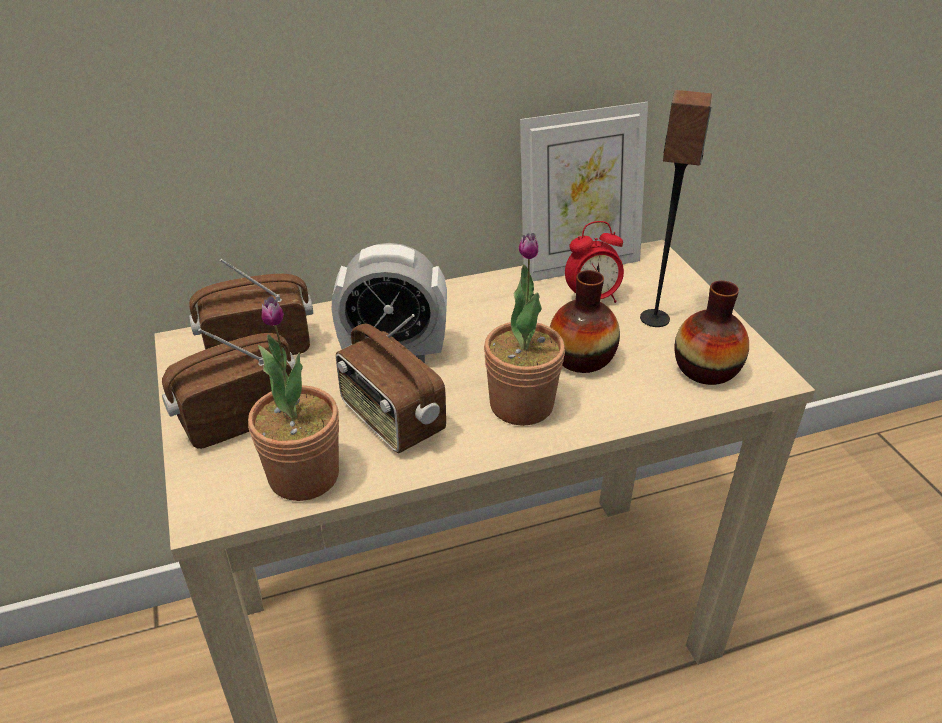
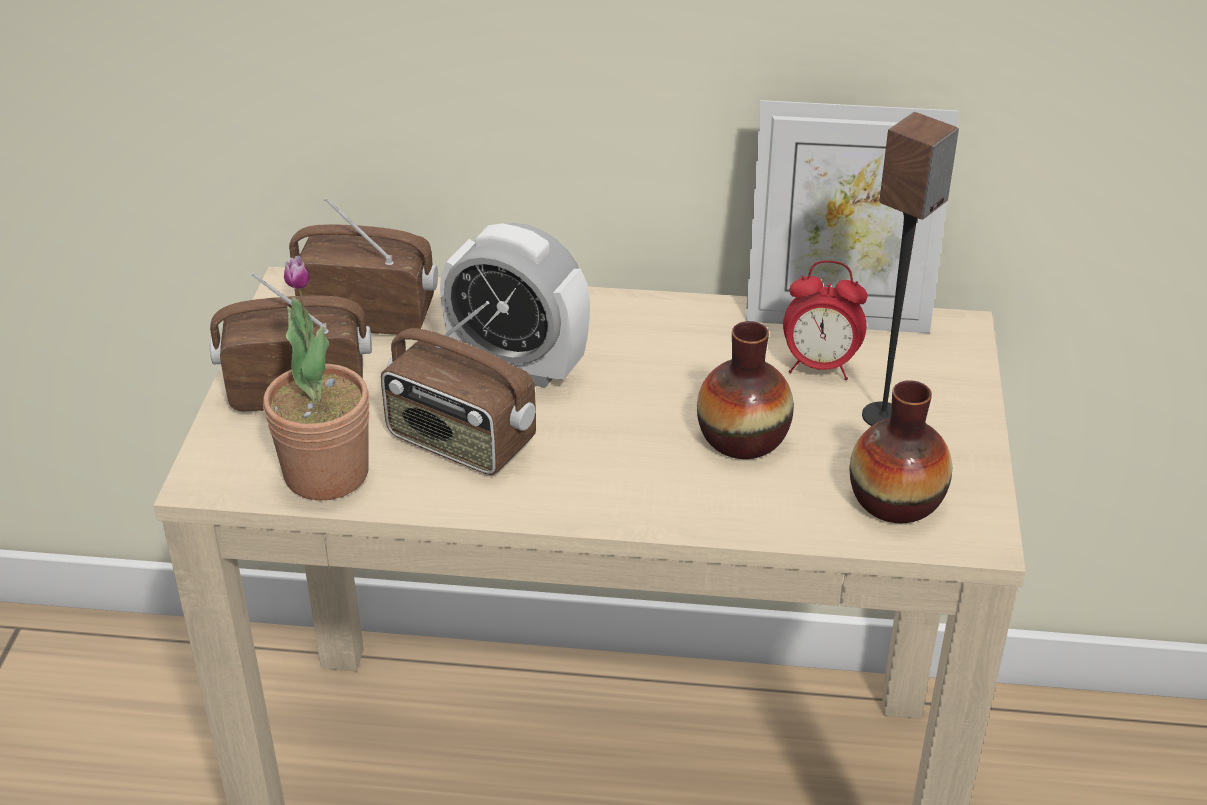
camera: 25 degrees right, 0 degrees up
radio [336,314,446,453] -> radio turned 45 degrees counterclockwise [381,301,536,475]
potted plant [484,233,565,426] -> none

